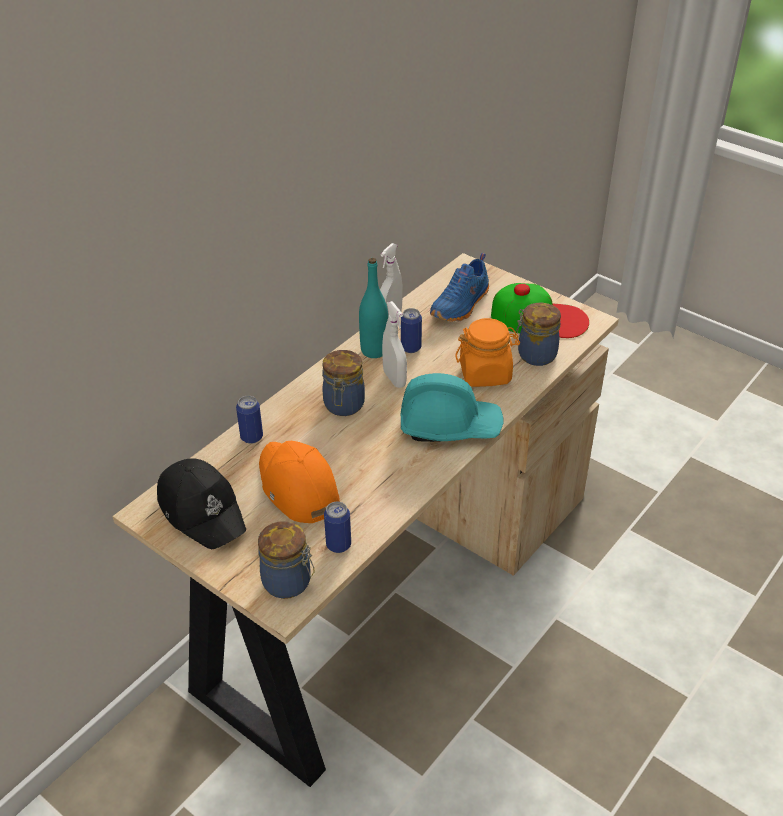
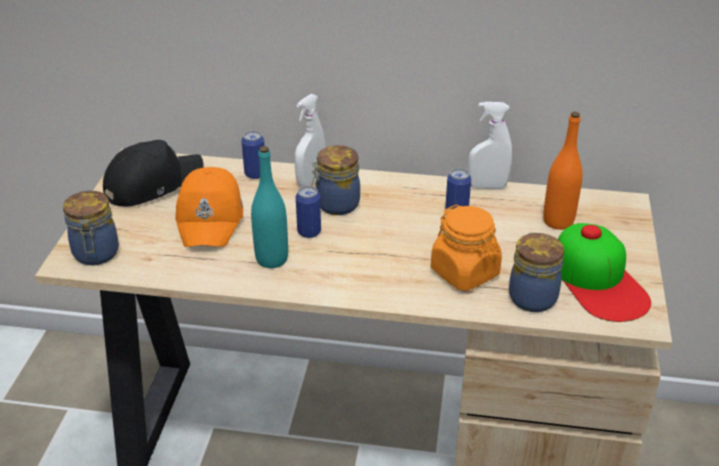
camera: 60 degrees right, 5 degrees down
black cap [157,458,246,549] -> black cap turned 150 degrees counterclockwise [103,140,203,207]
orange cap [259,441,340,523] -> orange cap turned 150 degrees clockwise [175,167,243,247]
can [324,502,351,553] -> can moved to [296,186,321,238]
turquoise bottle [359,258,388,358] -> turquoise bottle moved to [251,146,288,268]
white spray bottle [382,301,407,388] -> white spray bottle moved to [295,94,325,187]
turquoise hard hat [401,373,504,442] -> none
blue shoe [430,253,489,322] -> orange bottle [543,112,583,230]

